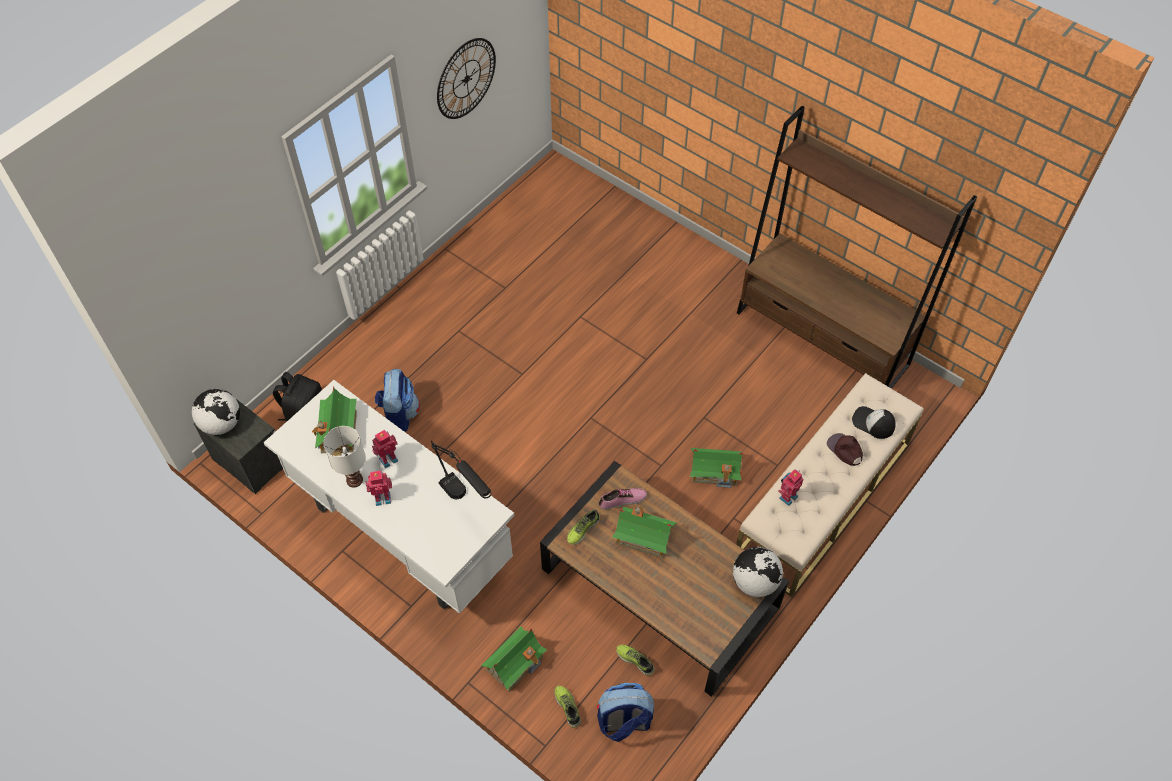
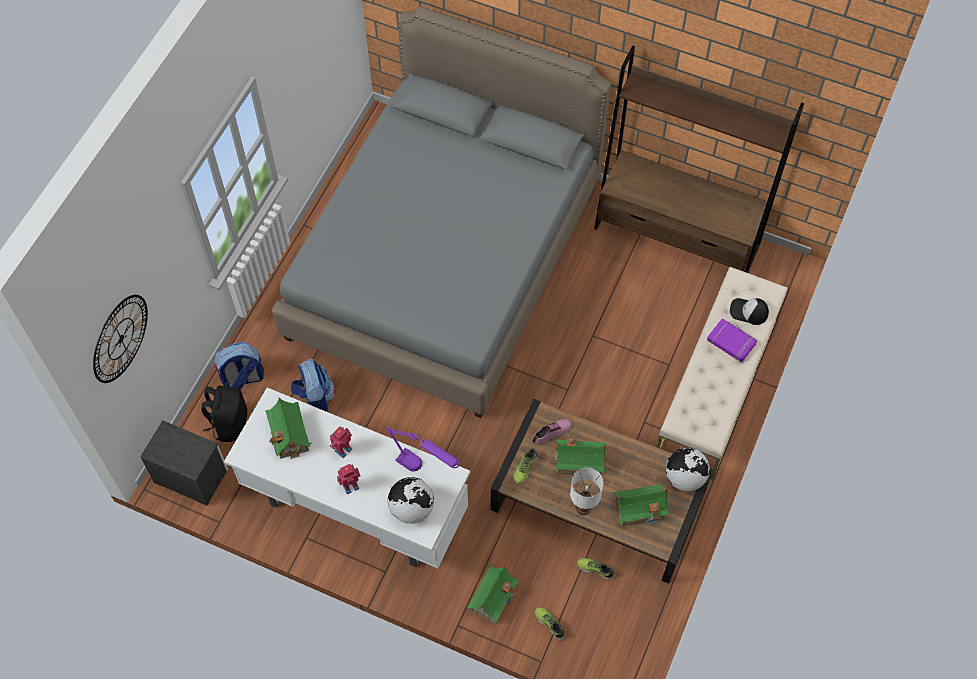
camera: 15 degrees left, 5 degrees up
globe [192,389,240,435] -> globe moved to [388,477,434,523]
white table lamp [323,426,366,488] -> white table lamp moved to [570,468,604,515]
black table lamp [431,441,492,499] -> purple table lamp [386,427,460,471]
wall clock [437,38,496,119] -> wall clock moved to [93,295,148,383]
backpack [597,683,654,742] -> backpack moved to [214,342,264,390]
toy house [689,448,743,488] -> toy house moved to [612,484,671,526]
toy robot [778,469,803,506] -> none
brown cap [827,433,863,466] -> purple book [707,318,757,362]
none -> grey bed [272,6,611,418]

